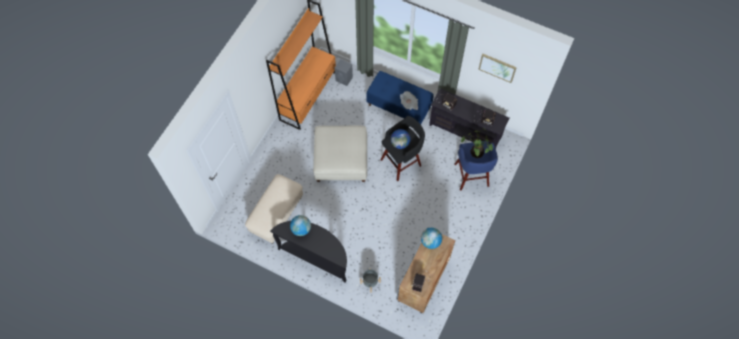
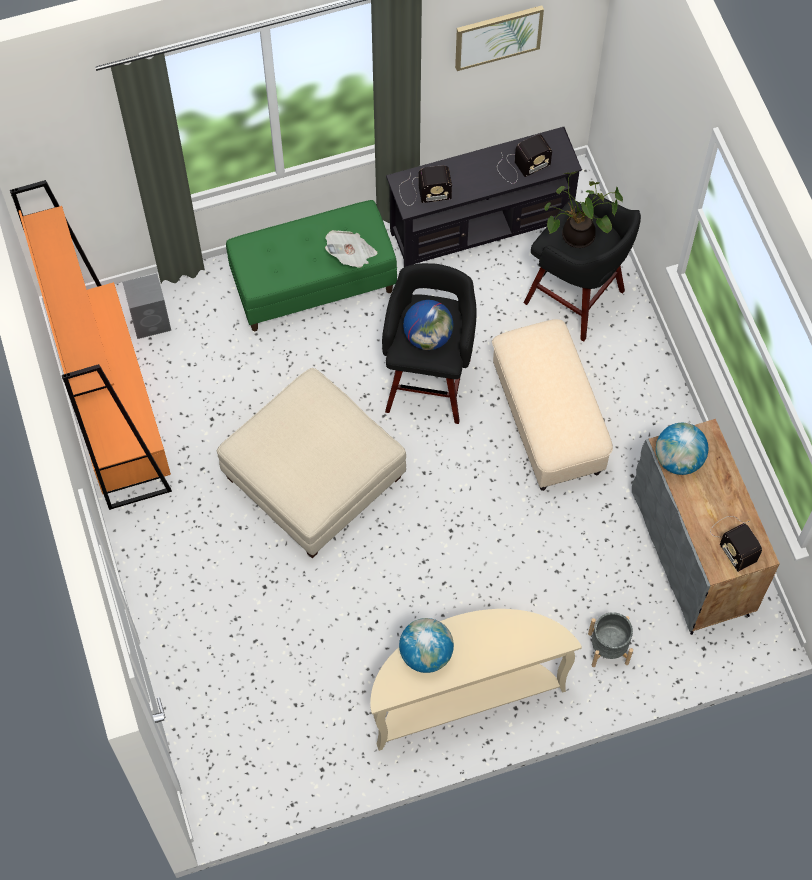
camera: 45 degrees left, 0 degrees up
beige ottoman [245,174,303,244] -> beige ottoman moved to [492,319,613,491]
black console table [270,221,347,283] -> beige console table [370,609,582,751]
blue bench [366,71,434,124] -> green bench [226,200,397,331]
blue stool [455,141,498,190] -> black stool [524,193,641,342]

